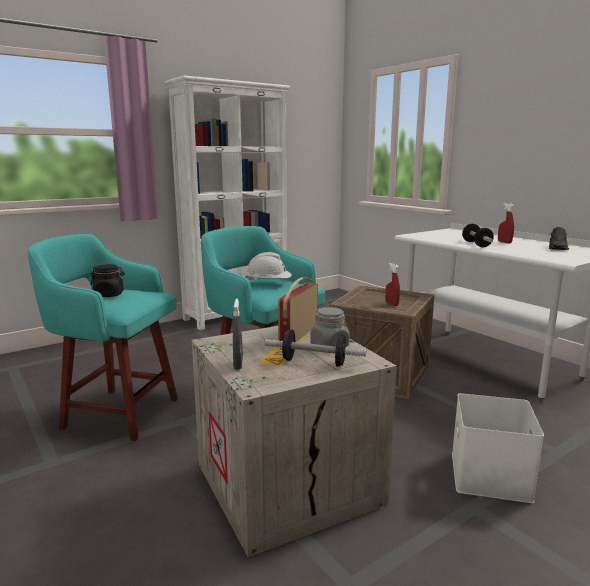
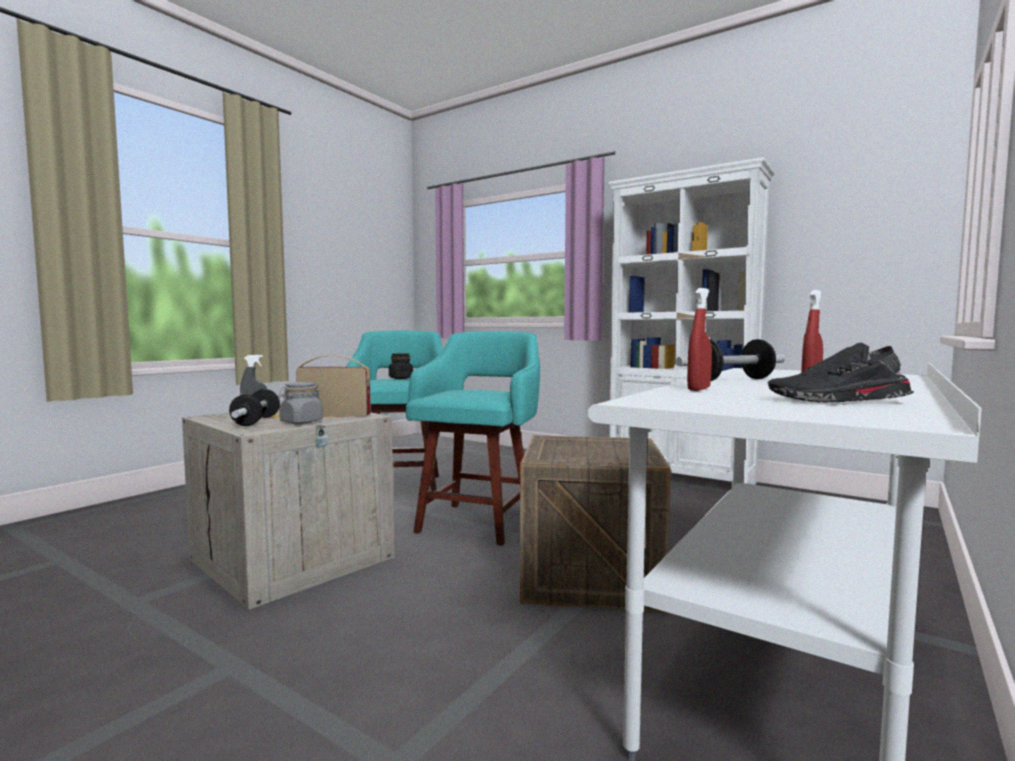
camera: 70 degrees right, 10 degrees down
white hard hat [245,252,292,281] -> none
red spray bottle [385,263,400,306] -> red spray bottle moved to [687,288,712,391]
white storage box [452,393,544,503] -> none

